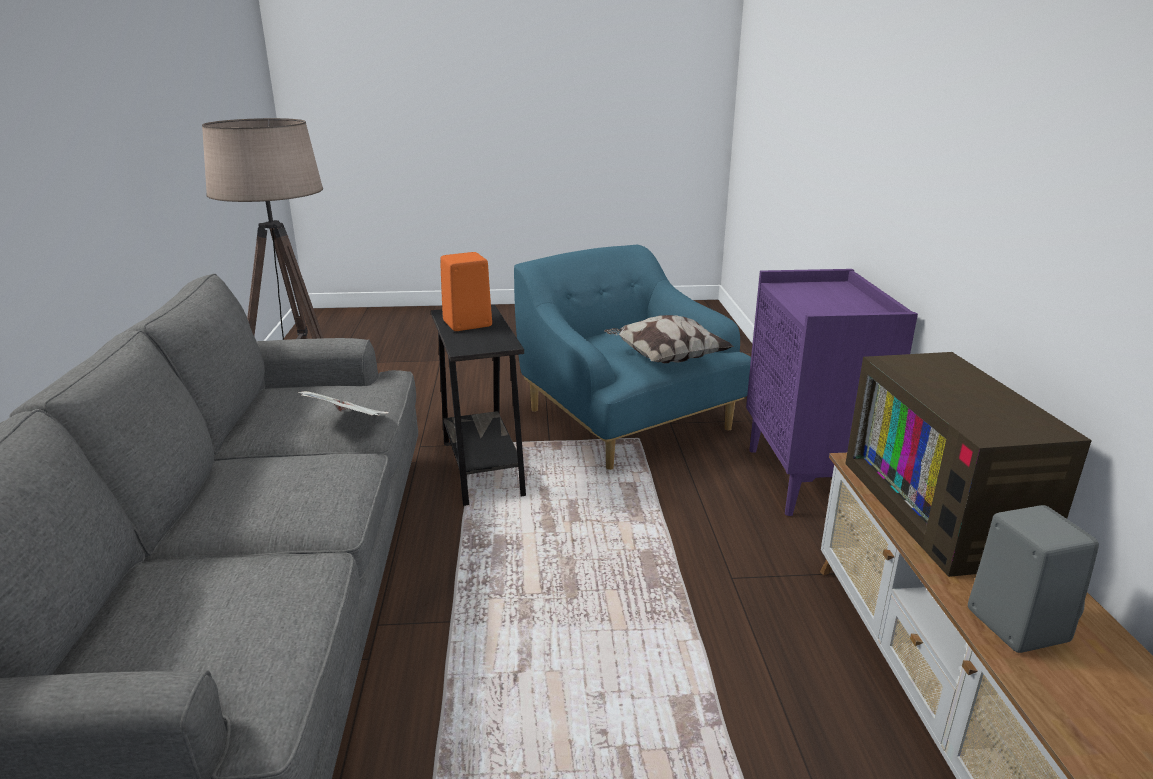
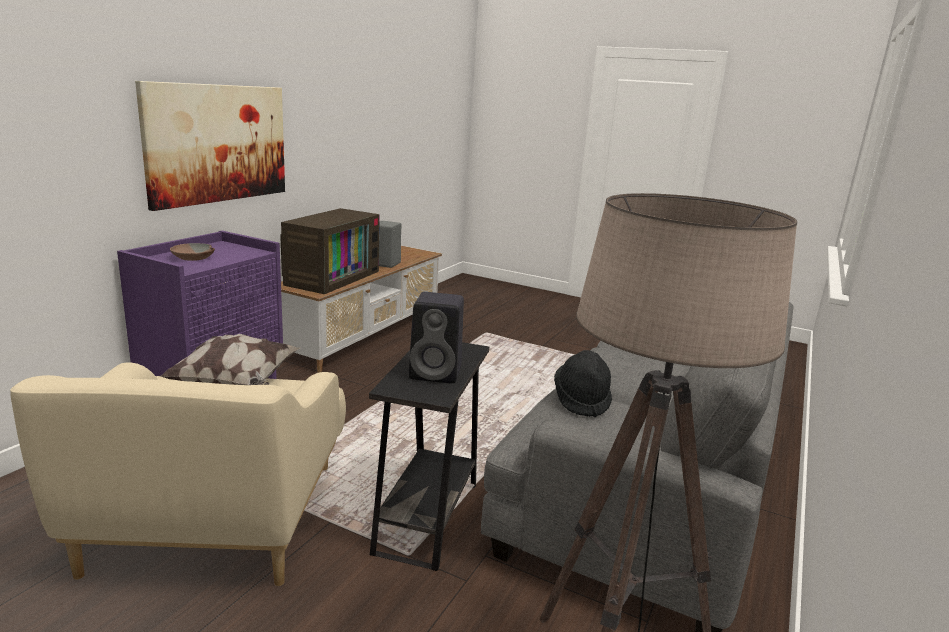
camera: 150 degrees left, 5 degrees down
newspaper [298,391,389,416] -> black hat [554,350,612,417]
orange speaker [440,252,492,331] -> black speaker [409,292,464,384]
blue armchair [514,245,751,470] -> beige armchair [10,363,346,586]
none -> picture [135,81,285,211]
none -> brown bowl [170,243,215,261]

